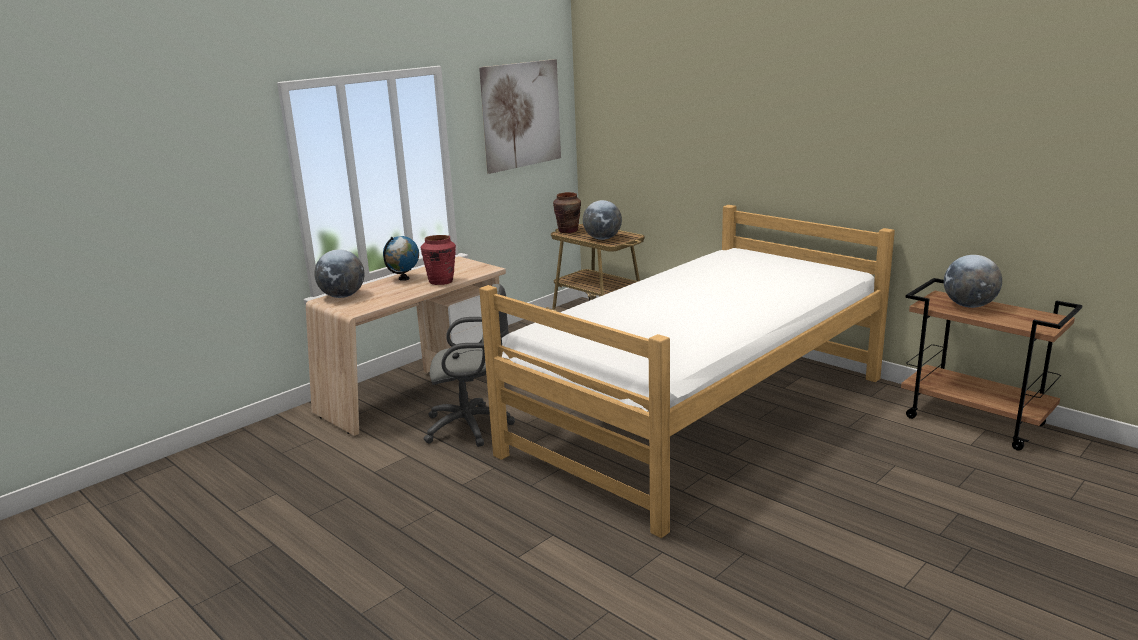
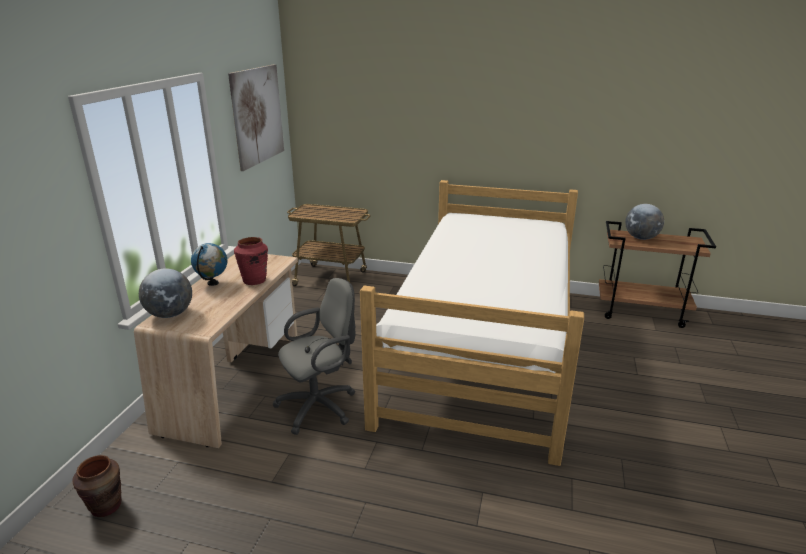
camera: 30 degrees left, 5 degrees up
brown vase [553,192,581,233] -> brown vase moved to [72,455,121,517]
globe [583,200,622,240] -> none

